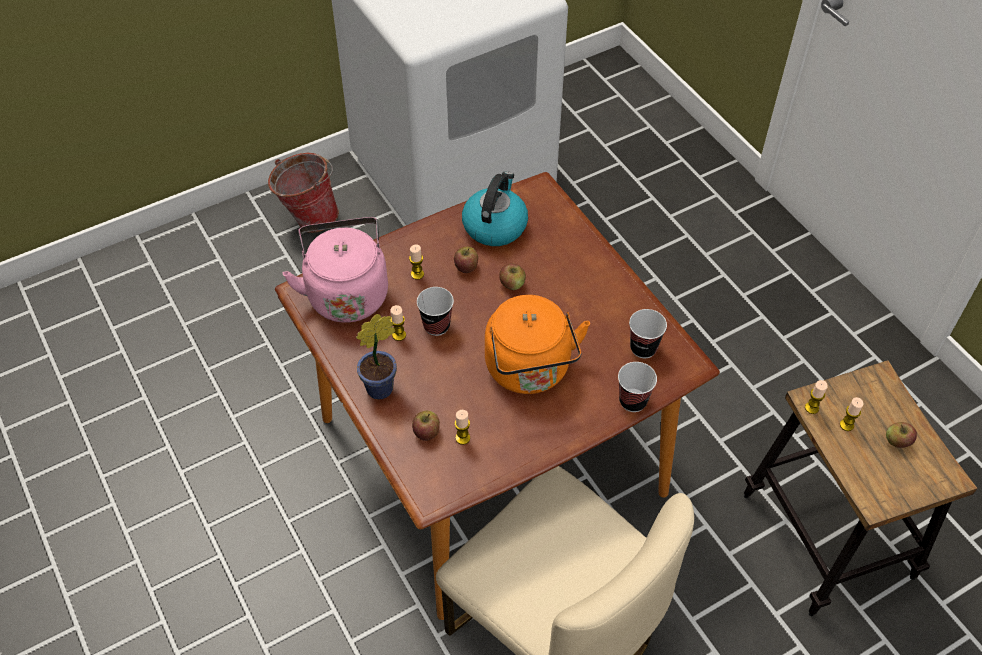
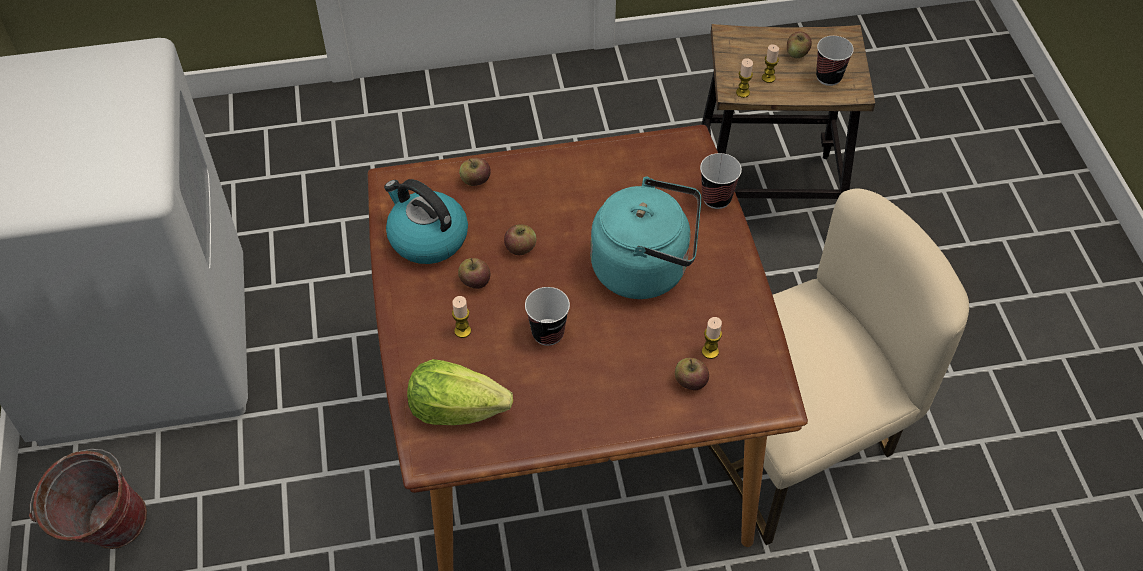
camera: 70 degrees left, 0 degrees up
pink kettle [283,217,388,323] -> lettuce [407,359,513,425]
potted plant [356,314,397,400] -> none
candle [390,305,406,341] -> none
orange kettle [485,295,590,394] -> turquoise kettle [591,176,701,299]
cup [629,309,667,358] -> cup moved to [816,36,854,86]
none -> apple [459,158,491,186]

